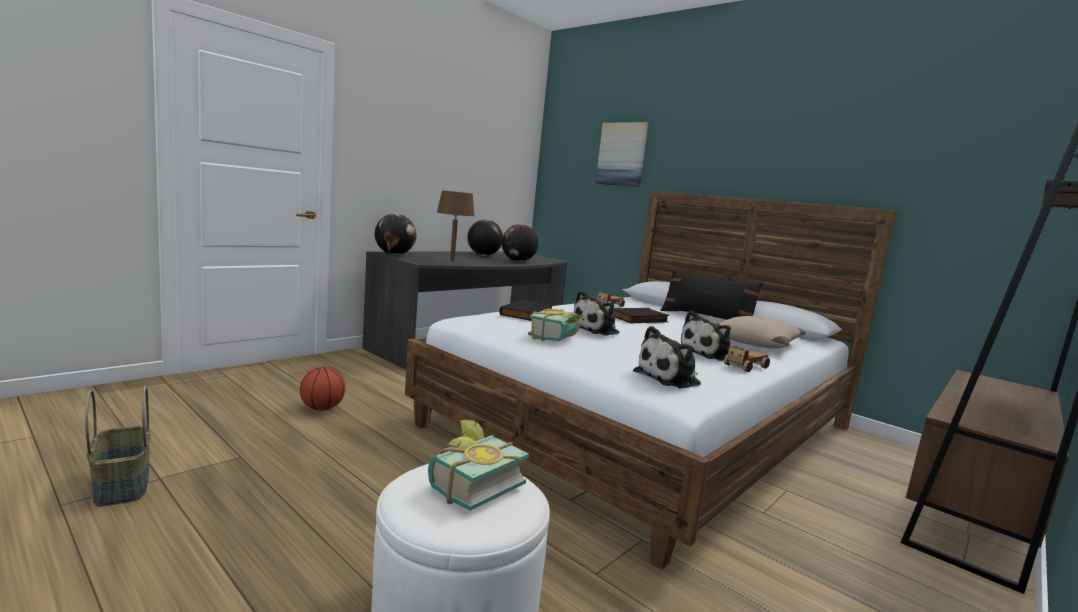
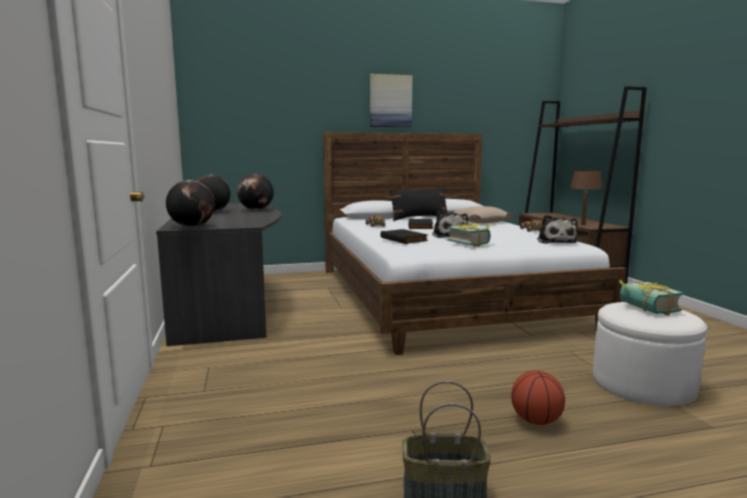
camera: 55 degrees left, 0 degrees up
basketball [300,367,346,411] -> basketball moved to [511,371,565,425]
brown table lamp [437,190,475,261] -> brown table lamp moved to [570,170,603,225]
picture [596,122,649,187] -> picture moved to [370,74,412,127]
plush toy [681,311,731,361] -> none

